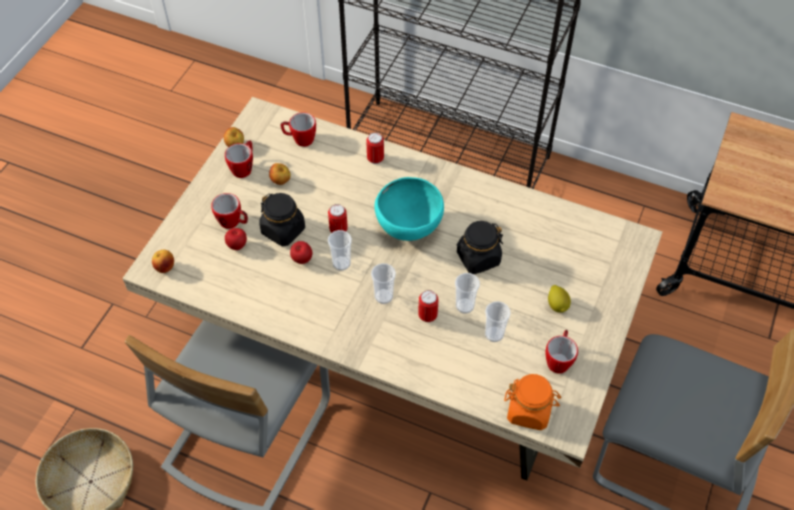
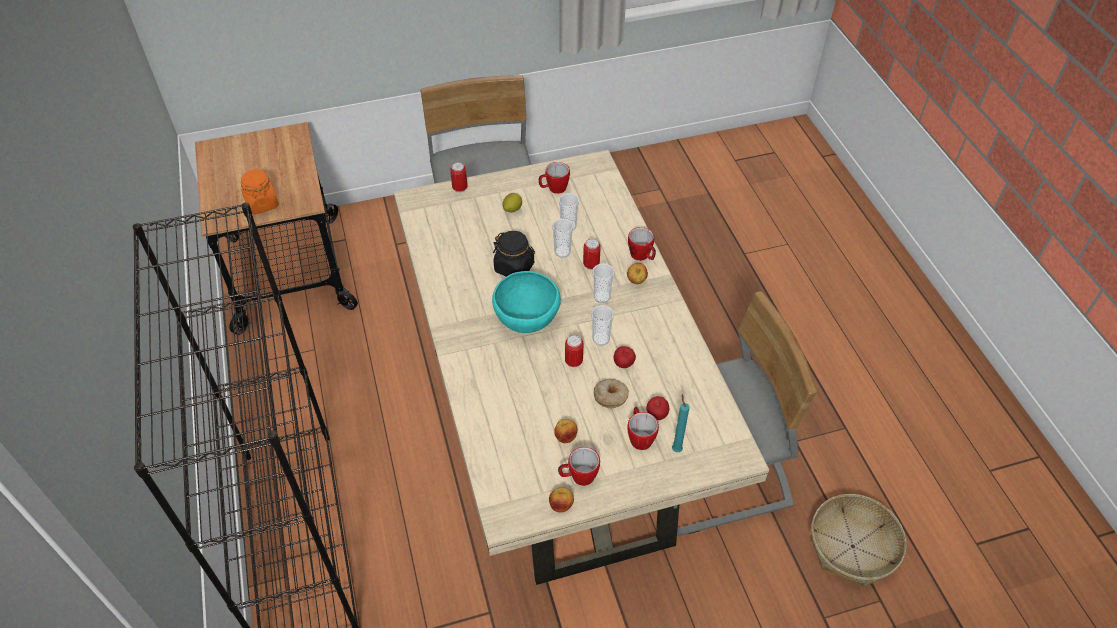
camera: 130 degrees left, 5 degrees down
apple [152,250,174,273] -> apple moved to [627,263,648,284]
black jar [260,193,305,246] -> donut [594,378,629,408]
mug [280,112,316,147] -> mug moved to [628,227,656,261]
can [366,132,384,164] -> can moved to [450,162,468,193]
orange jar [504,374,561,430] -> orange jar moved to [241,169,279,214]
none -> turquoise candle [672,394,689,452]

